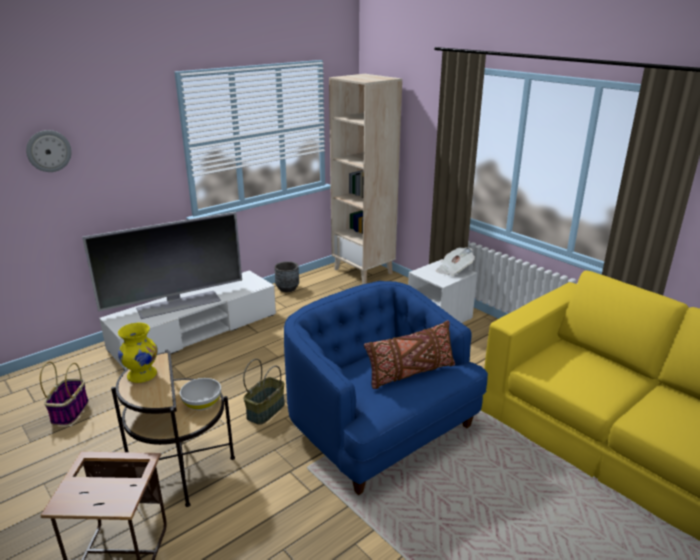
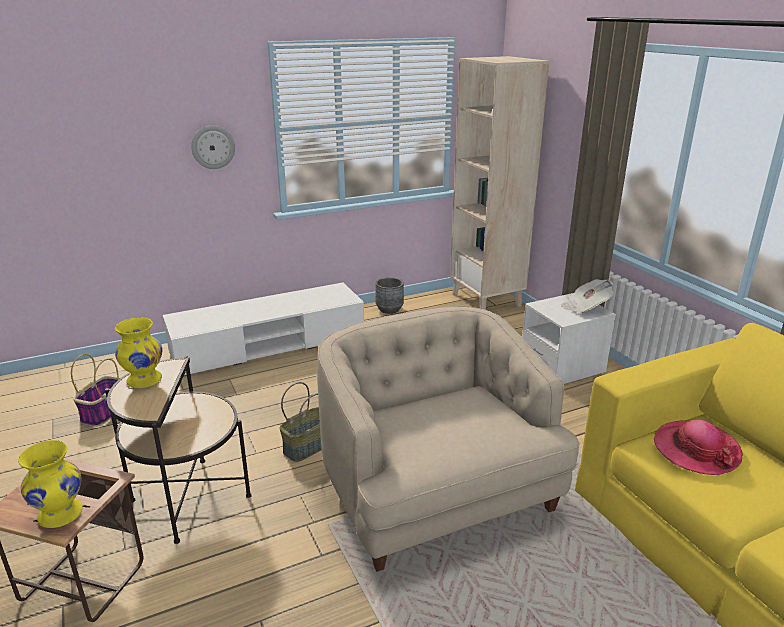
camera: 15 degrees right, 0 degrees up
wall clock [26,130,72,172] -> wall clock moved to [191,126,235,169]
television [82,212,242,319] -> none
white bowl [180,378,221,410] -> none
blue armchair [284,281,488,495] -> beige armchair [317,306,580,572]
brown pillow [364,320,455,389] -> none
none -> yellow vase [18,440,83,528]
none -> hat [654,420,743,475]

